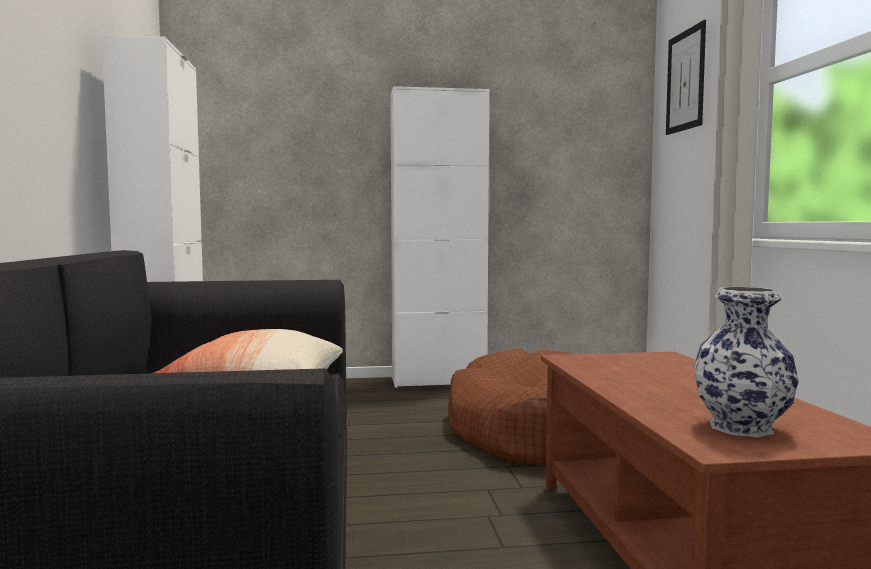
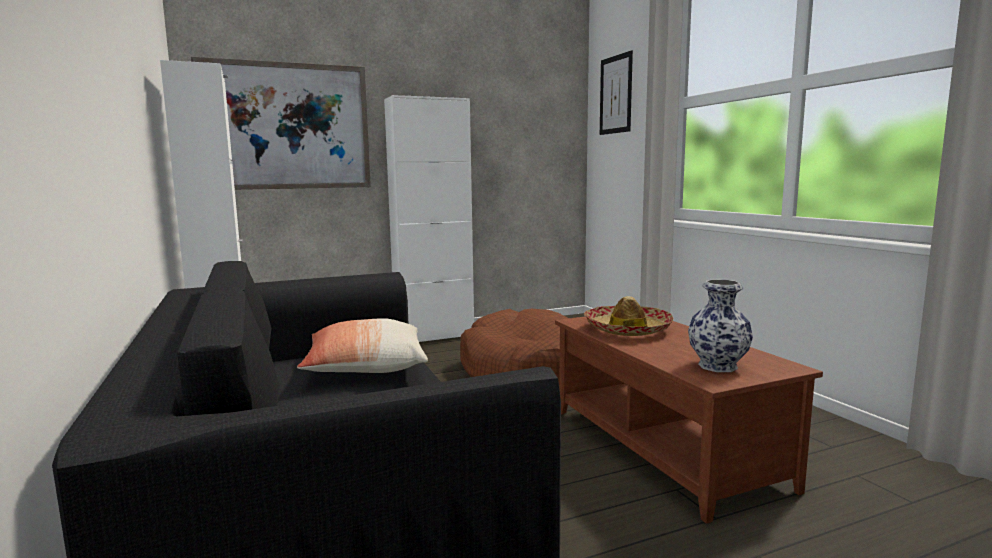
camera: 15 degrees left, 5 degrees up
none -> picture [191,57,371,190]
none -> hat [584,296,674,336]

